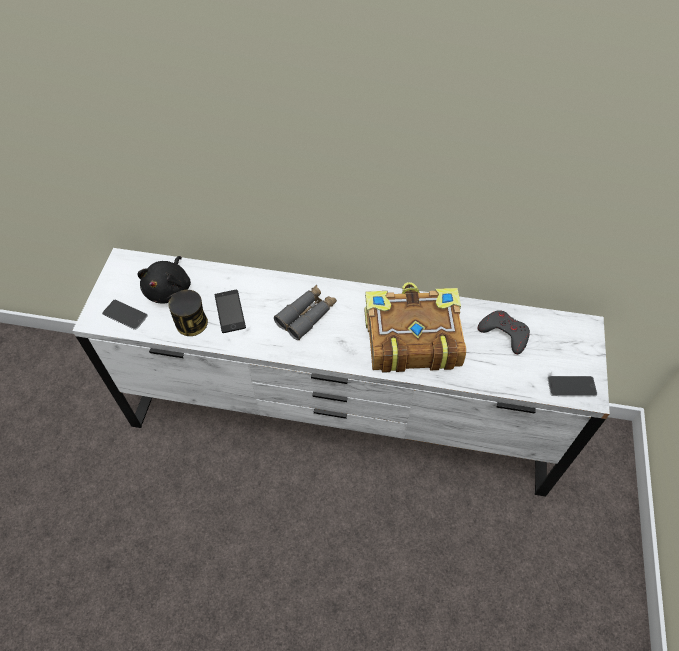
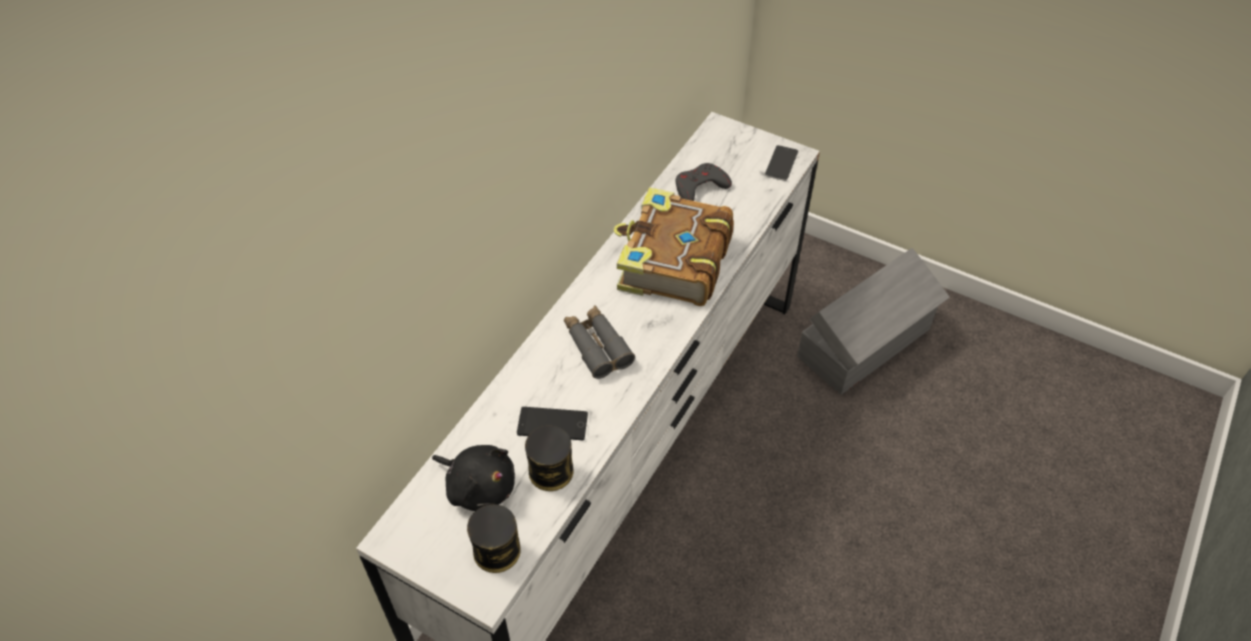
camera: 70 degrees left, 5 degrees down
phone [102,300,148,330] -> can [467,504,521,573]
none -> grey storage box [797,248,950,395]

